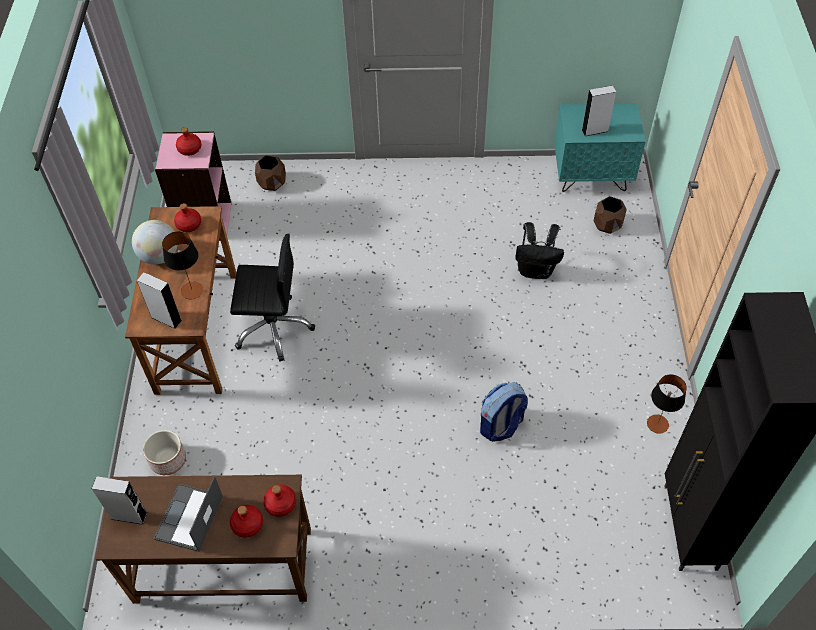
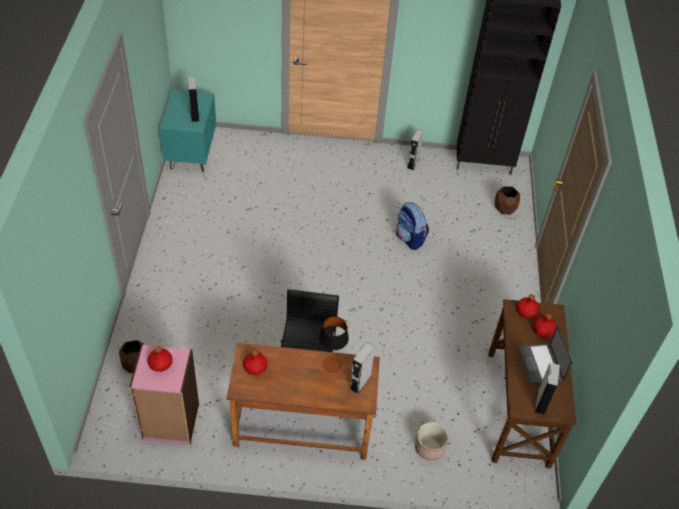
camera: 90 degrees left, 5 degrees down
globe [132,220,177,264] -> none
laptop [154,476,223,552] -> laptop turned 60 degrees clockwise [517,325,573,385]
black backpack [515,222,564,279] -> none
brown planter [594,196,627,234] -> brown planter moved to [495,186,520,214]
table lamp [647,375,687,434] -> grey speaker [407,129,424,170]

